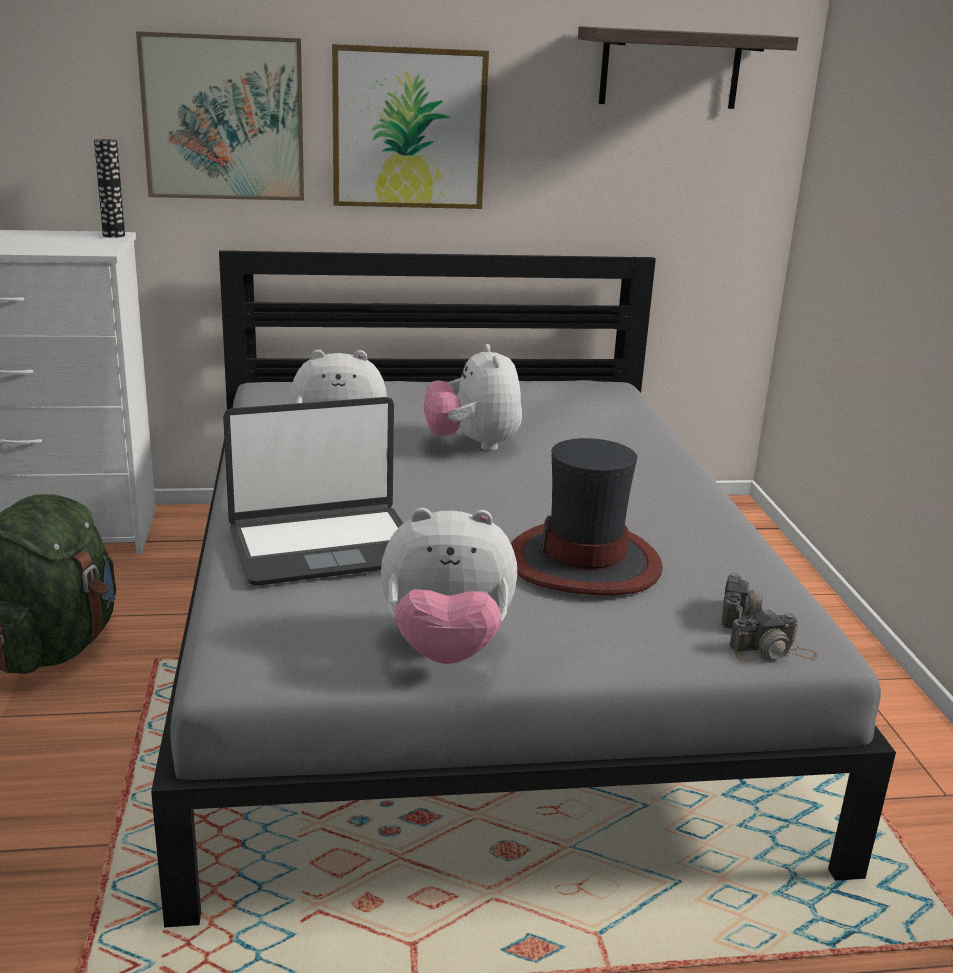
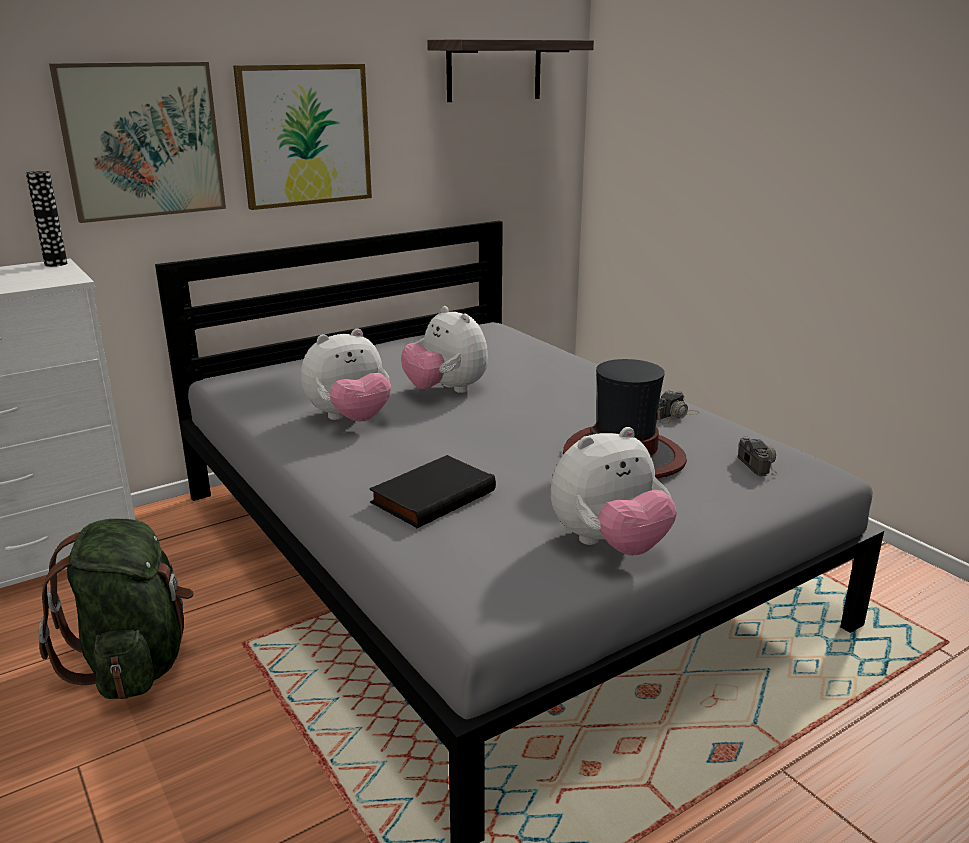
camera: 25 degrees left, 0 degrees up
laptop [223,397,403,586] -> black book [369,455,496,528]
camera [729,608,818,661] -> camera moved to [657,390,700,424]

